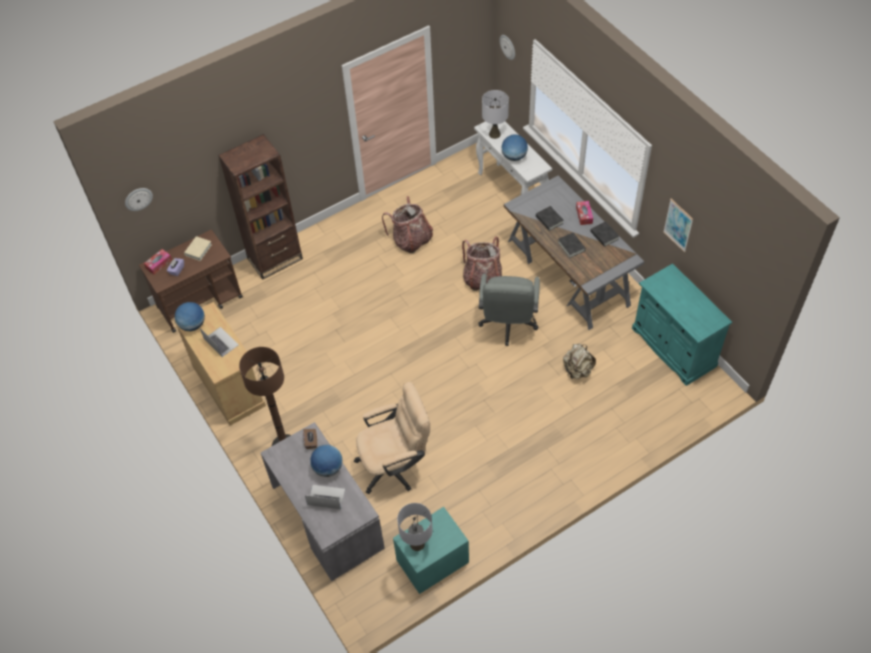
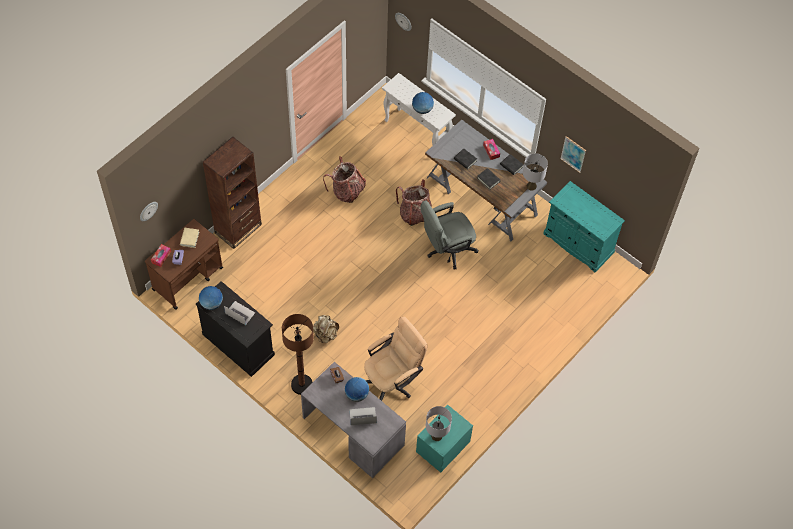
camera: 20 degrees left, 5 degrees up
beige cabinet [175,302,266,426] -> black cabinet [196,281,275,377]
grey office chair [478,273,540,346] -> grey office chair turned 75 degrees clockwise [421,200,478,270]
grey table lamp [482,90,509,139] -> grey table lamp moved to [523,153,548,191]
beige backpack [563,344,596,379] -> beige backpack moved to [313,315,339,343]

